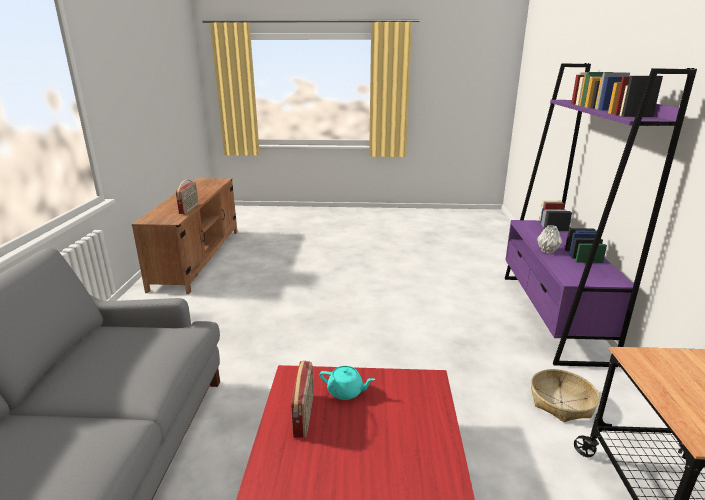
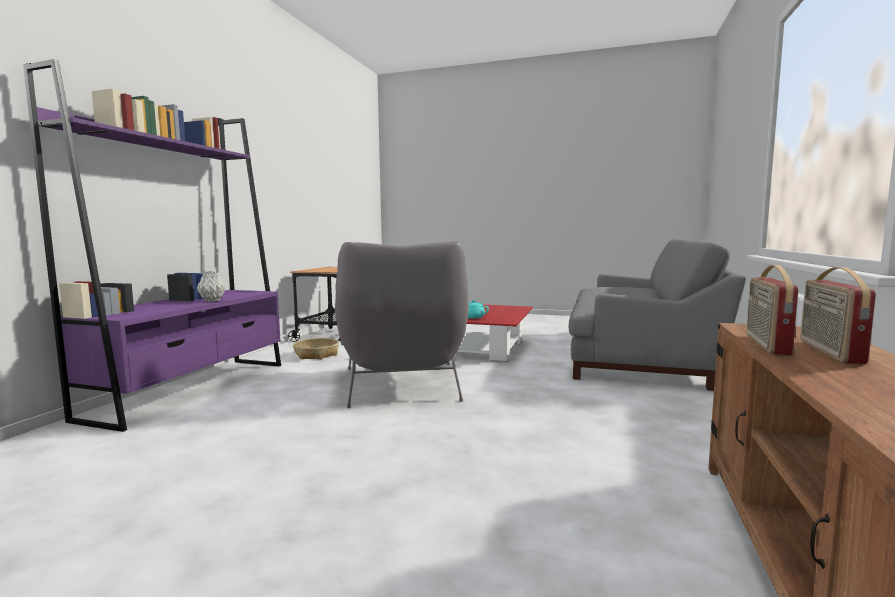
camera: 165 degrees left, 15 degrees down
radio [291,361,313,438] -> radio moved to [800,267,876,364]
none -> grey armchair [335,241,469,408]

